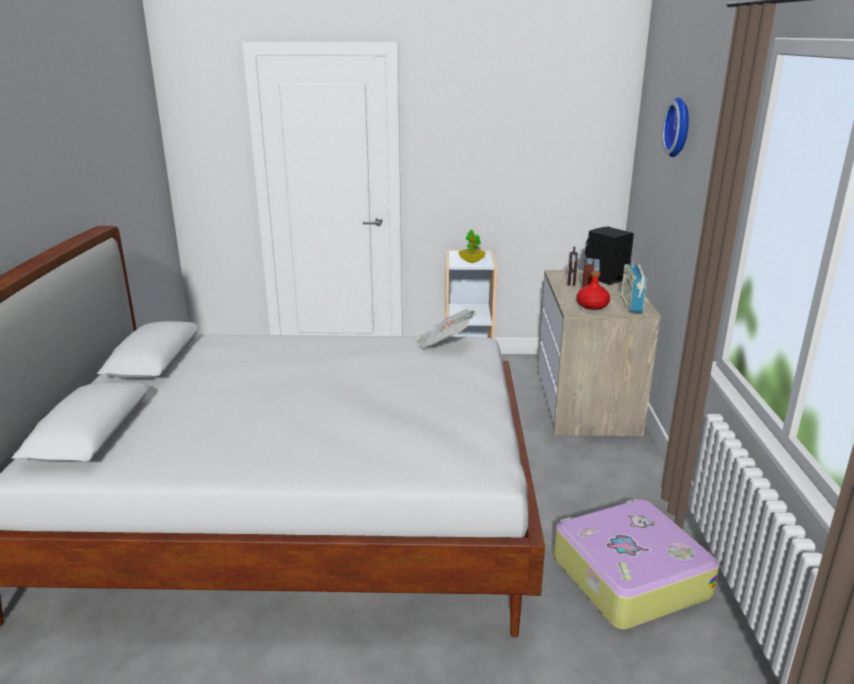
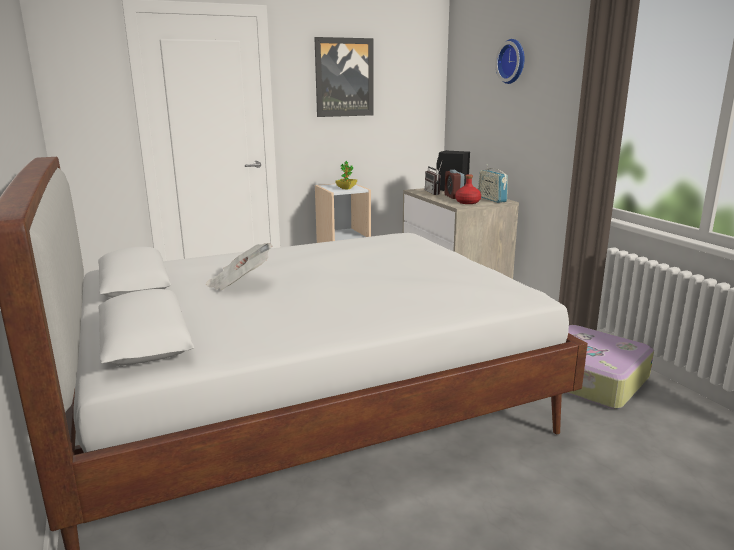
camera: 25 degrees left, 5 degrees down
newspaper [415,309,476,349] -> newspaper moved to [205,243,273,290]
none -> picture [314,37,374,117]

